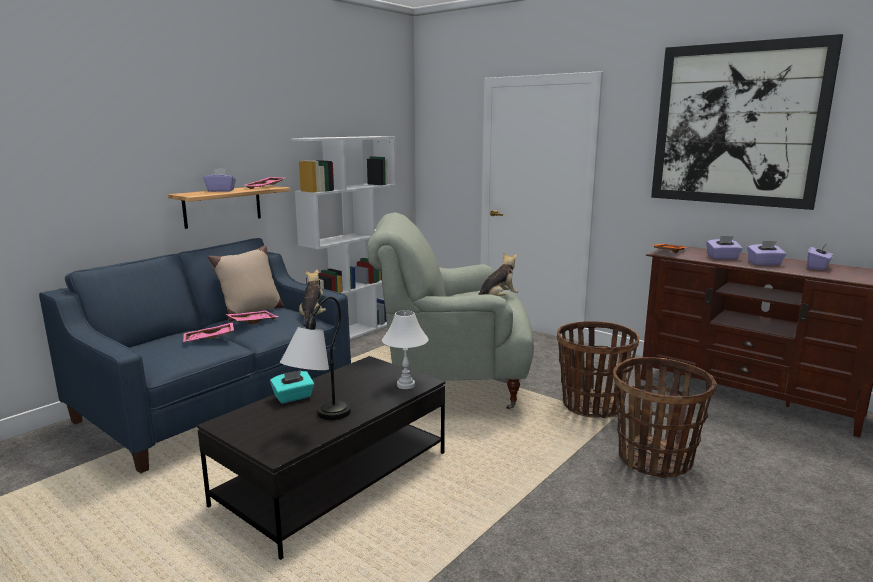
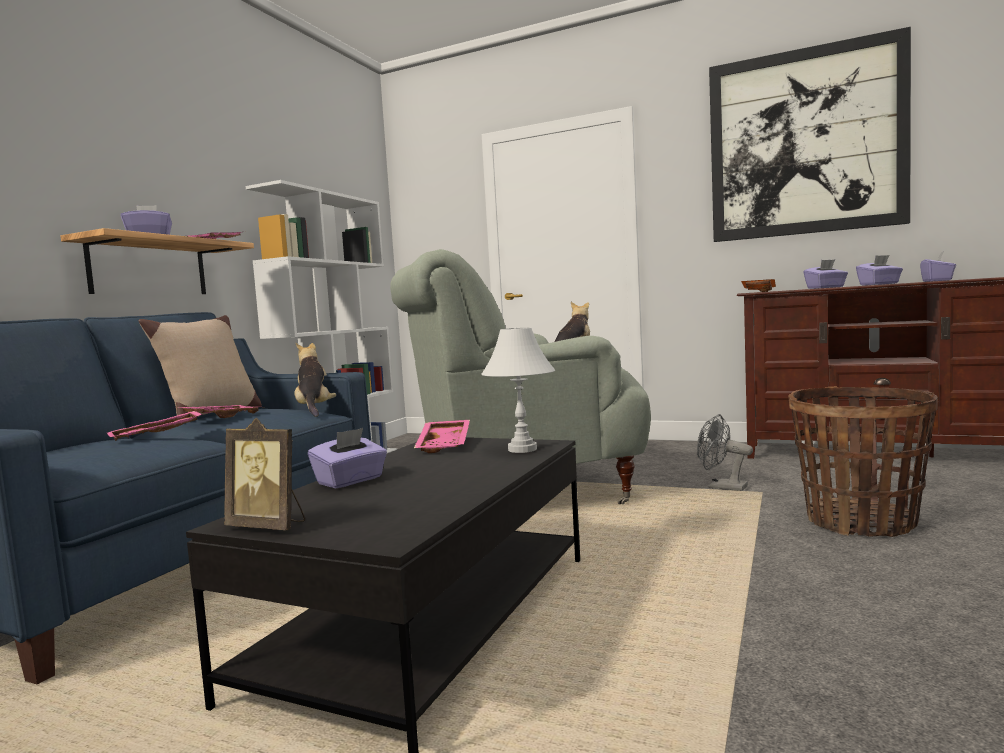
camera: 15 degrees left, 10 degrees down
turquoise tissue box [270,370,314,404] -> purple tissue box [308,428,387,488]
table lamp [280,297,351,420] -> none
basket [557,321,639,418] -> grey fan [697,414,753,491]
none -> picture frame [224,418,305,530]
none -> pink tray [414,420,470,453]

